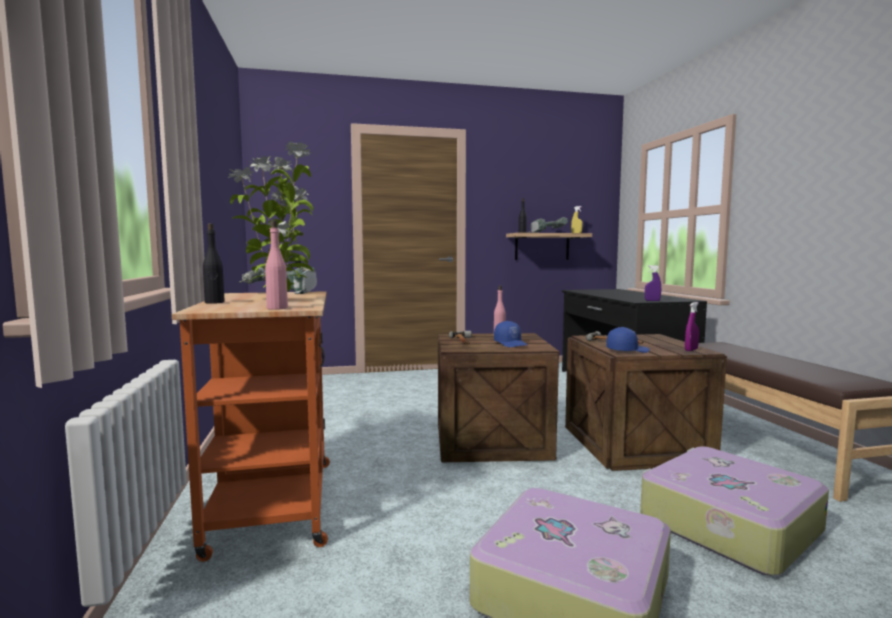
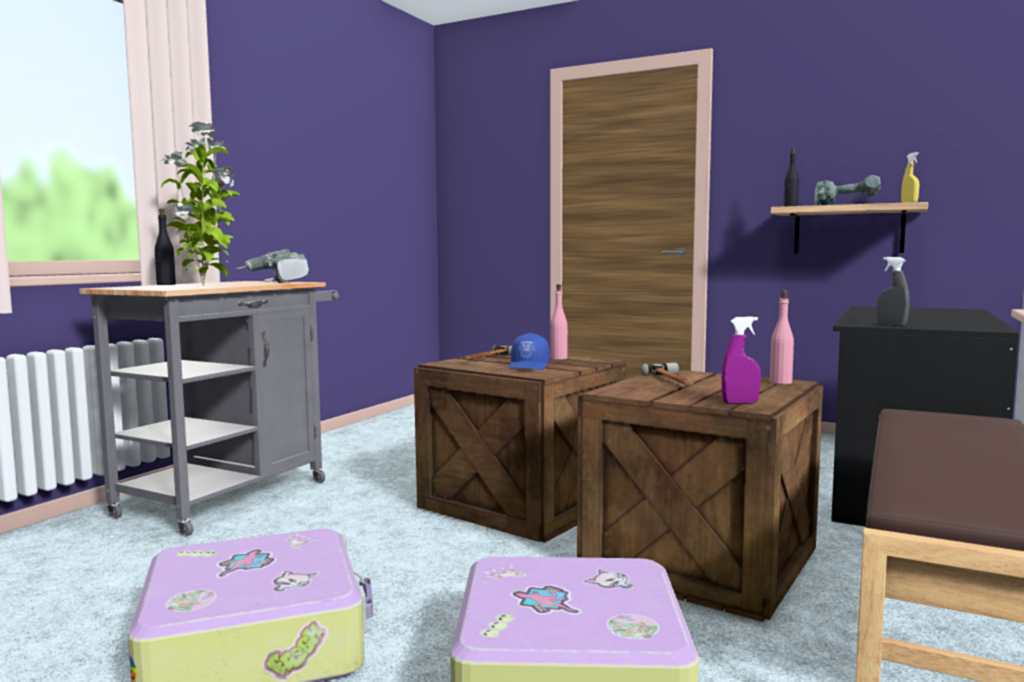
camera: 40 degrees right, 0 degrees up
orange cart [172,291,330,562] -> grey cart [79,281,339,537]
pink bottle [265,220,288,310] -> pink bottle moved to [770,290,794,384]
blue cap [606,327,649,353] -> none
purple spray bottle [645,265,661,301] -> grey spray bottle [877,257,910,326]

